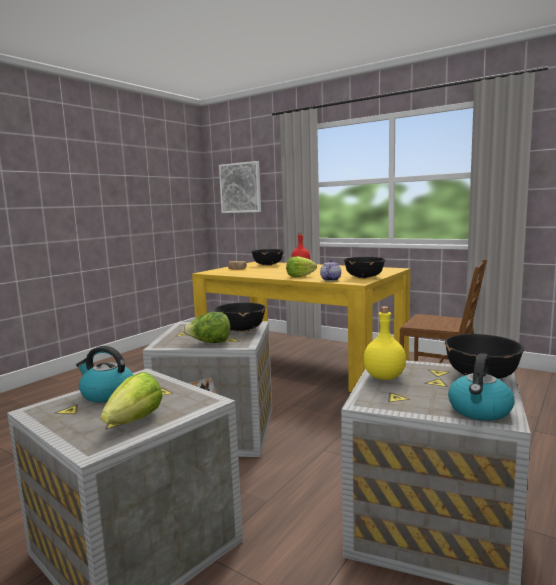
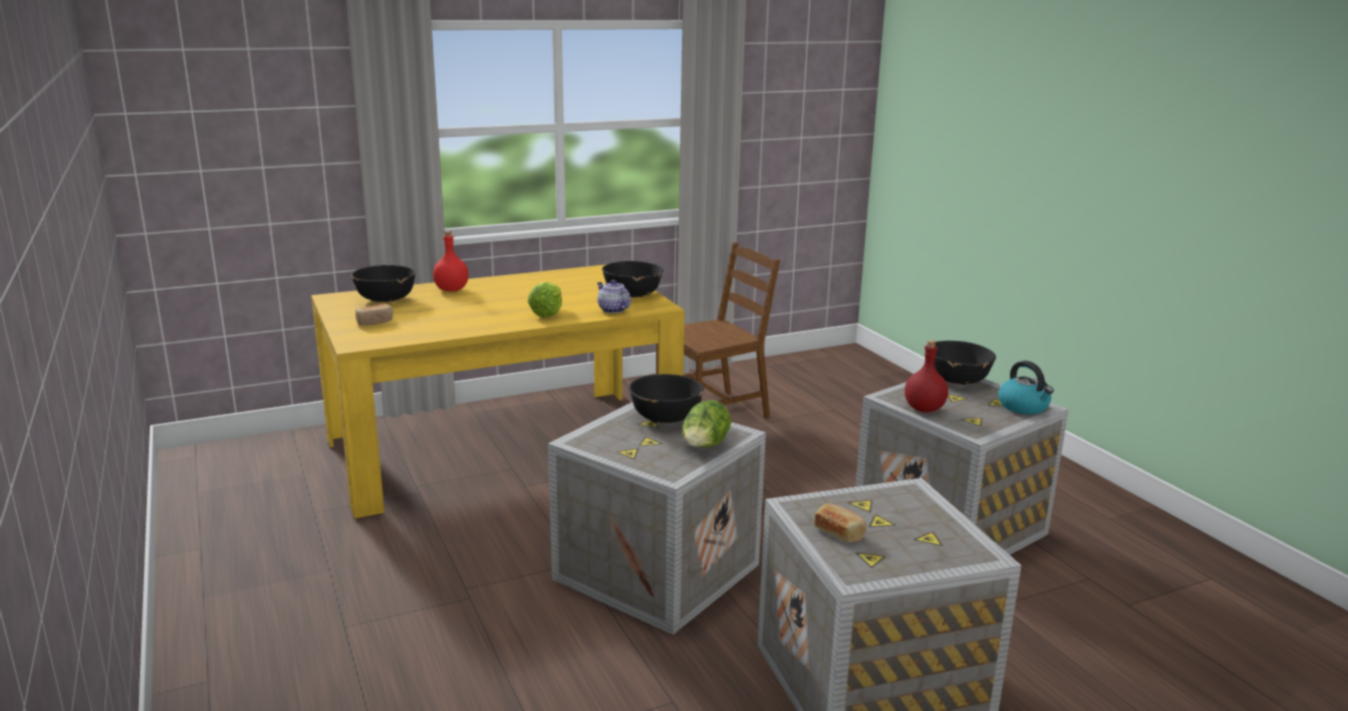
camera: 60 degrees left, 10 degrees up
kettle [76,346,133,403] -> bread [814,504,867,543]
lettuce [101,372,163,425] -> none
picture [219,161,261,213] -> none
yellow bottle [363,306,406,380] -> red bottle [905,340,948,412]

